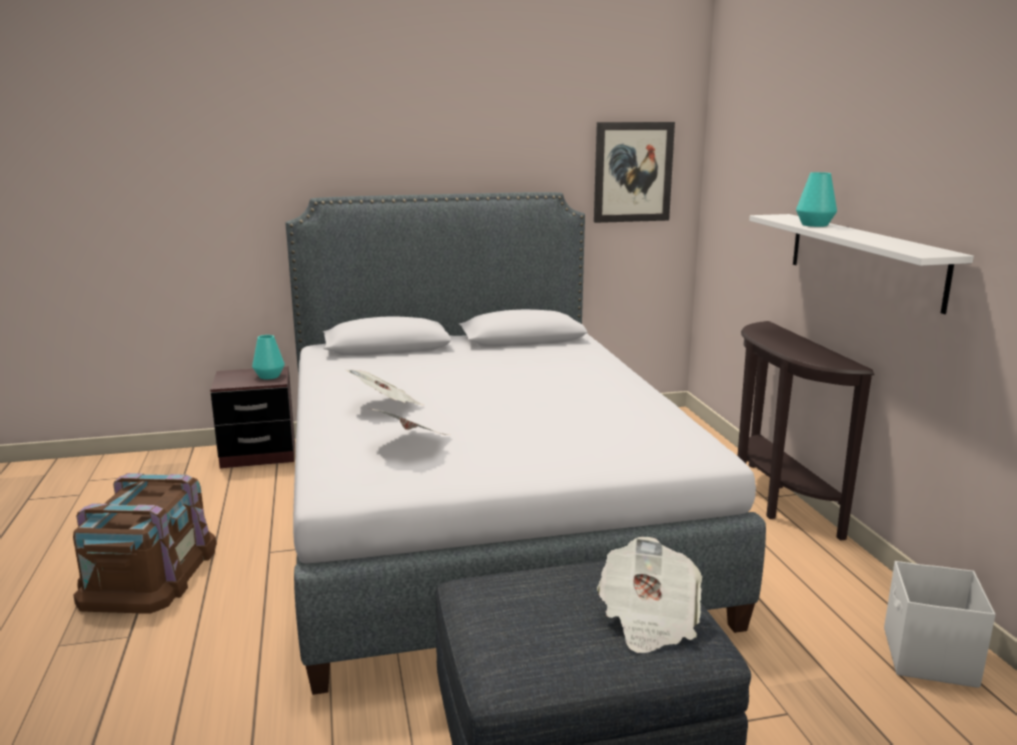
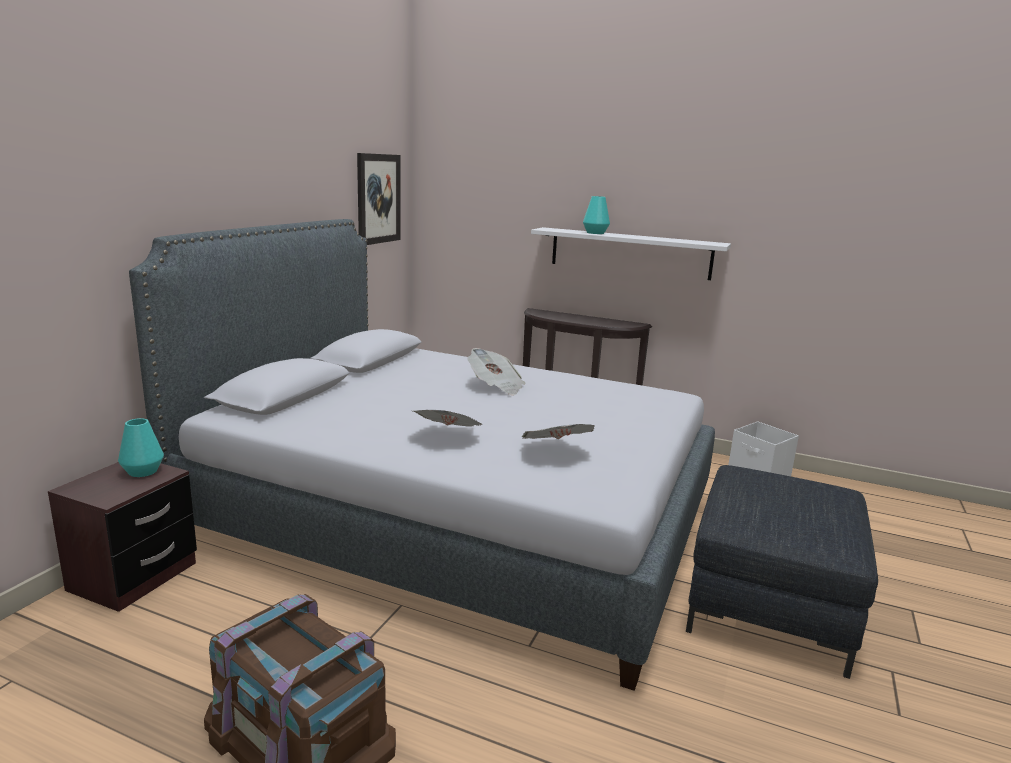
camera: 55 degrees left, 0 degrees up
newspaper [597,537,702,653] -> newspaper moved to [467,348,525,396]

